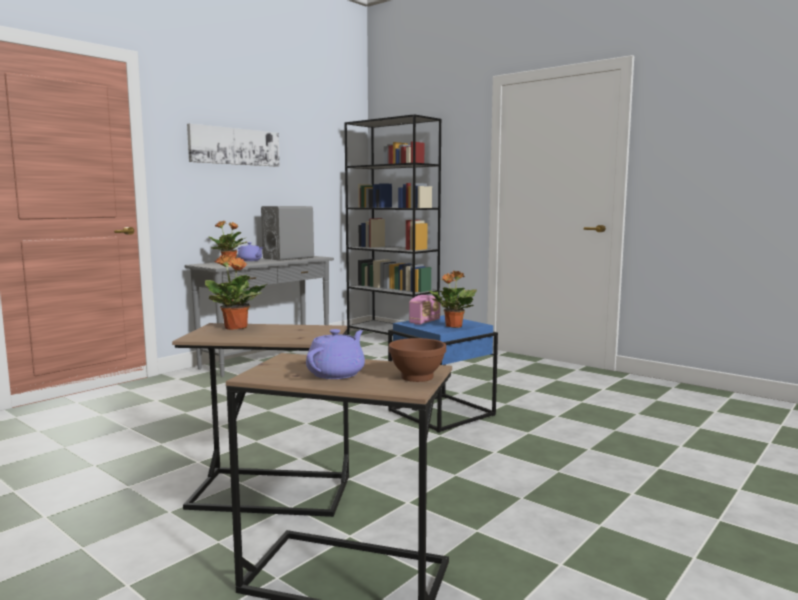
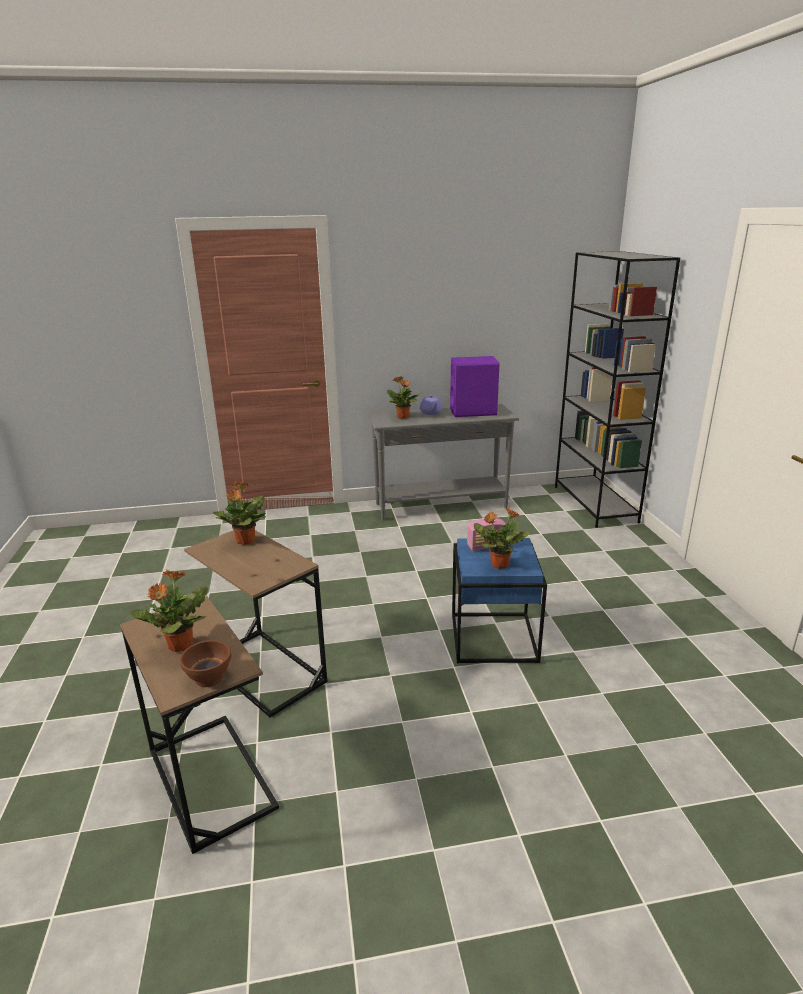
camera: 40 degrees right, 15 degrees up
picture [187,123,280,167] -> none
grey speaker [261,206,314,261] -> purple speaker [450,356,499,417]
purple teapot [306,329,365,379] -> potted plant [130,570,208,652]

